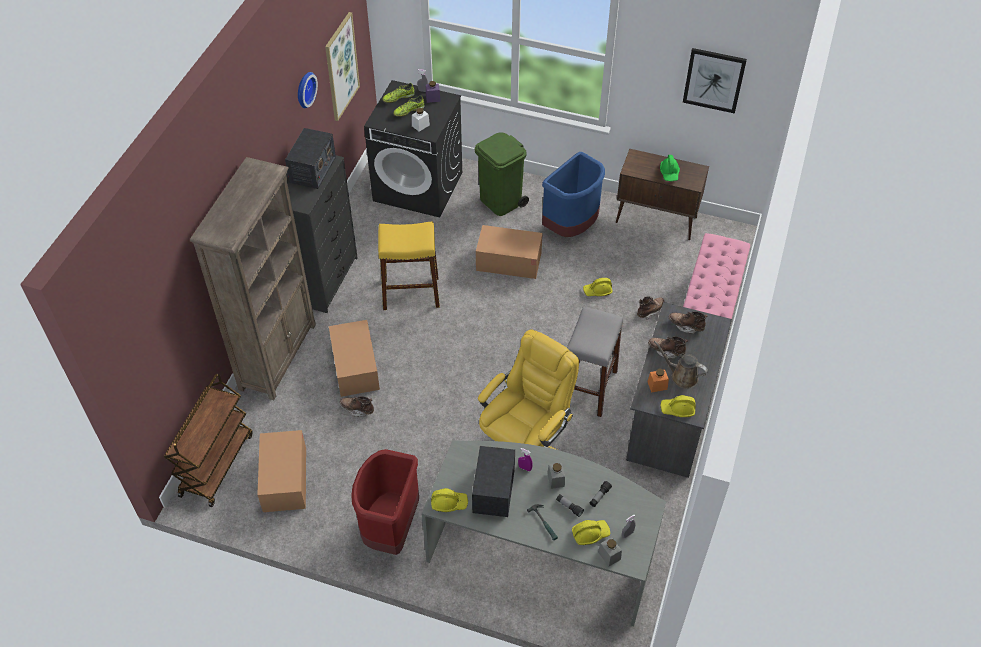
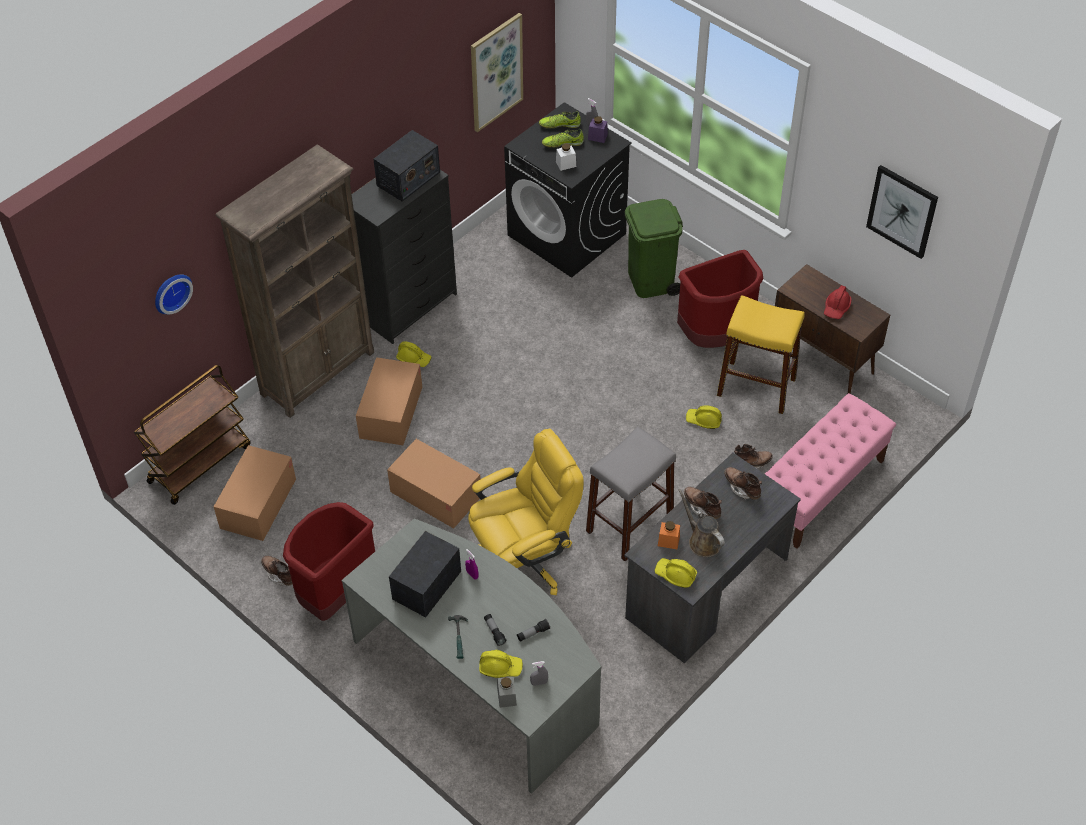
camera: 25 degrees right, 0 degrees up
wall clock [298,72,318,108] -> wall clock moved to [155,274,193,314]
brown boot [340,396,374,417] -> brown boot moved to [261,556,292,586]
yellow stool [378,221,440,310] -> yellow stool moved to [717,295,805,414]
yellow hard hat [431,488,468,512] -> yellow hard hat moved to [396,341,432,367]
cardboard box [476,225,543,279] -> cardboard box moved to [387,439,480,529]
blue trash can [542,152,605,237] -> red trash can [677,250,763,348]
grey jar [547,462,565,489] -> none
green hard hat [660,155,680,181] -> red hard hat [824,285,851,319]

